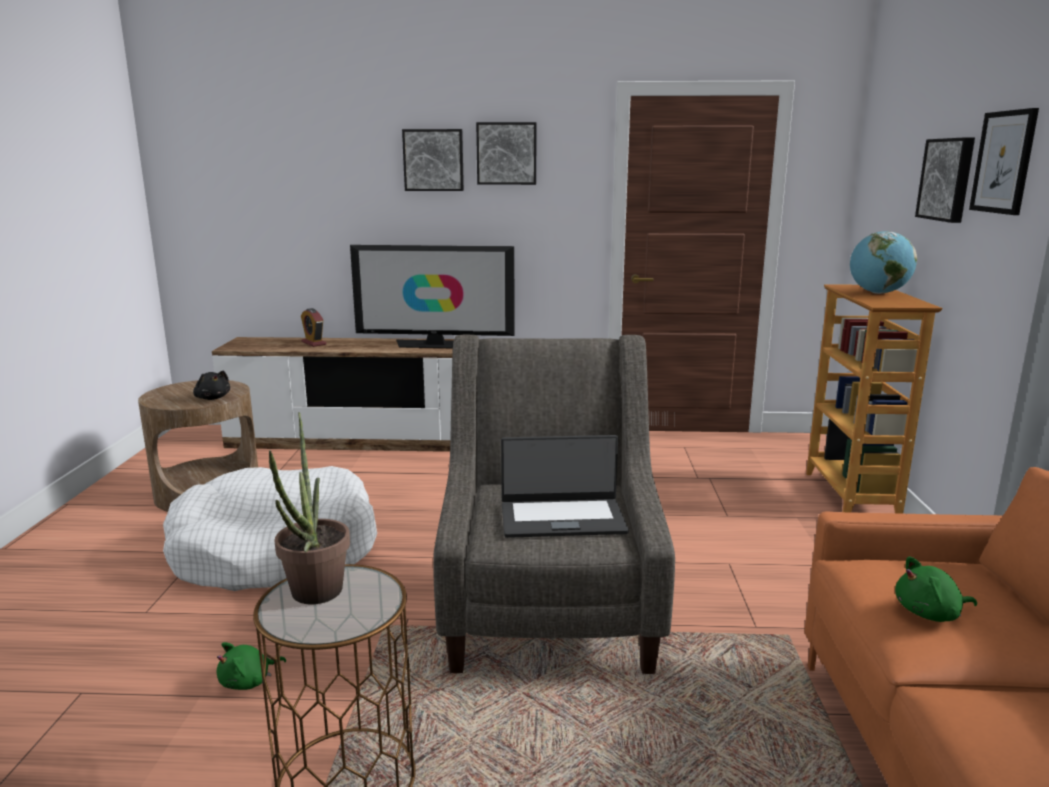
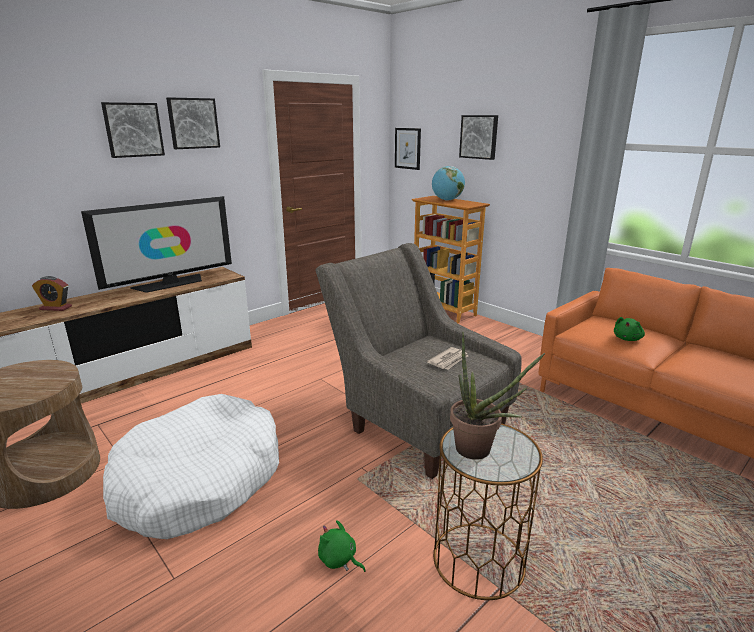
camera: 45 degrees left, 5 degrees up
black plush toy [193,371,230,400] -> none
green plush toy [217,642,286,690] -> green plush toy turned 120 degrees clockwise [318,520,366,572]
laptop [501,435,629,538] -> newspaper [427,347,468,369]
picture [969,108,1039,215] -> picture moved to [395,128,421,170]

